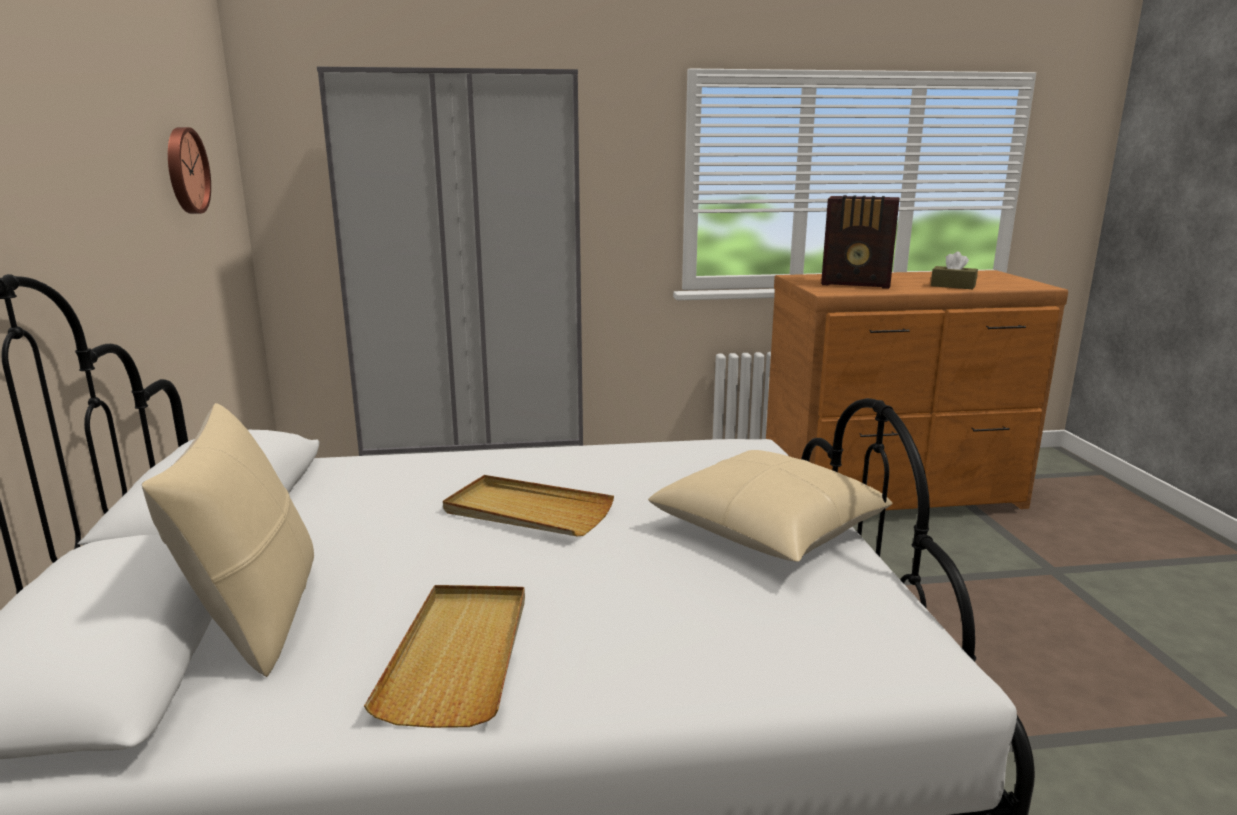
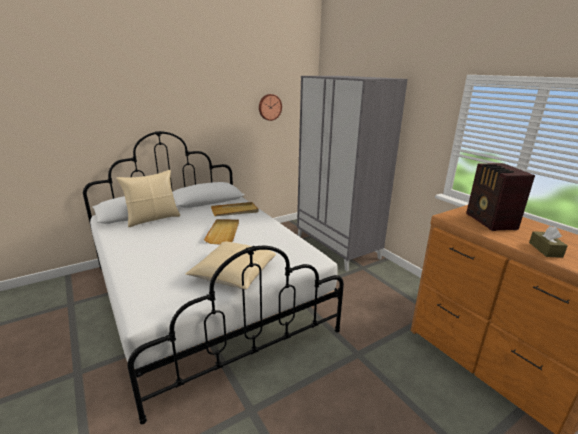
camera: 65 degrees right, 5 degrees up
beige tray [364,585,525,728] -> beige tray moved to [211,202,258,216]

